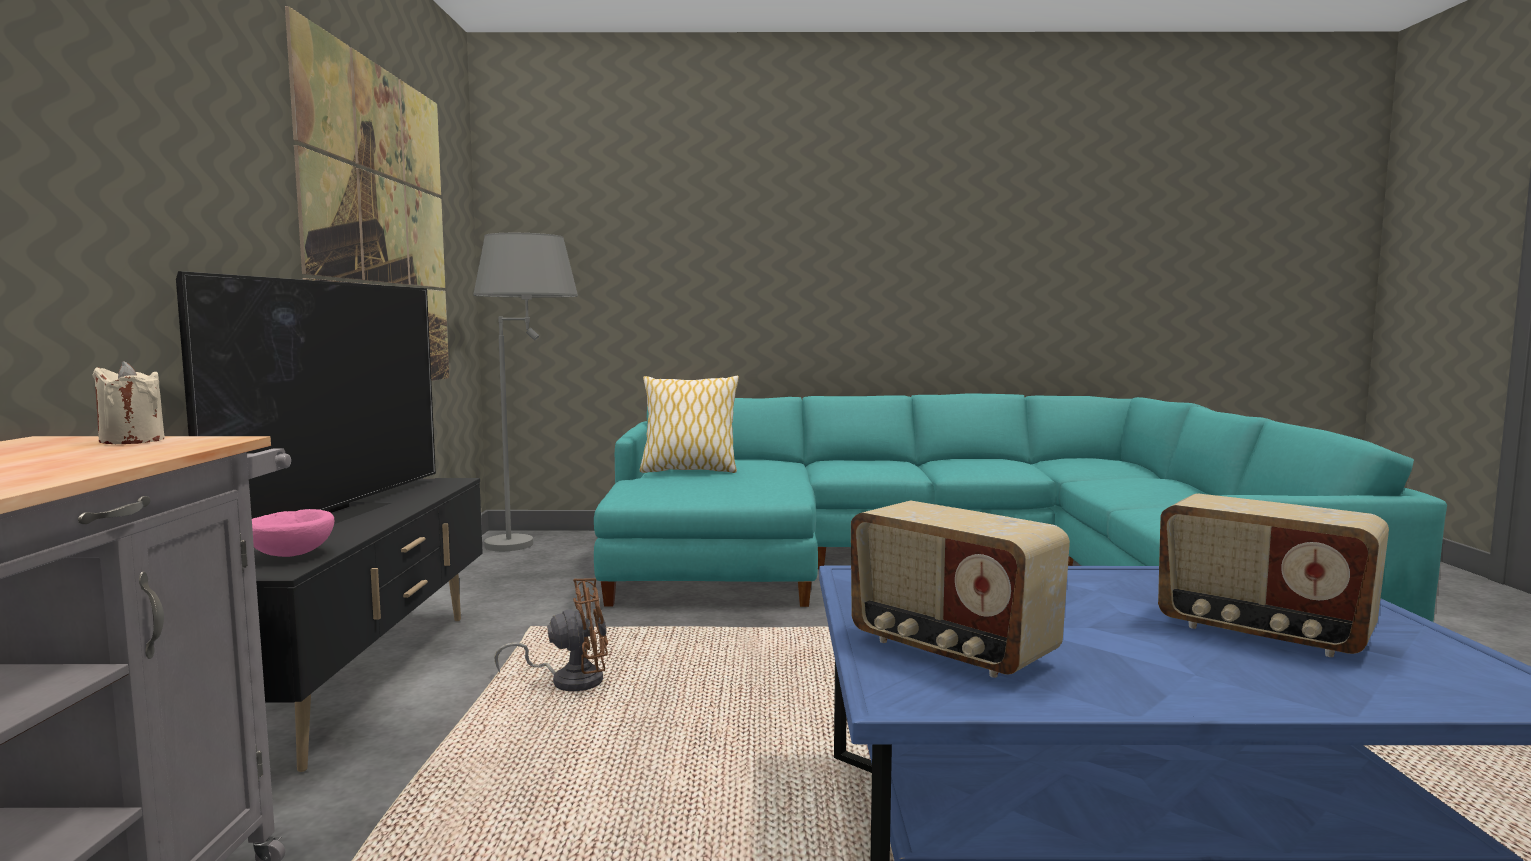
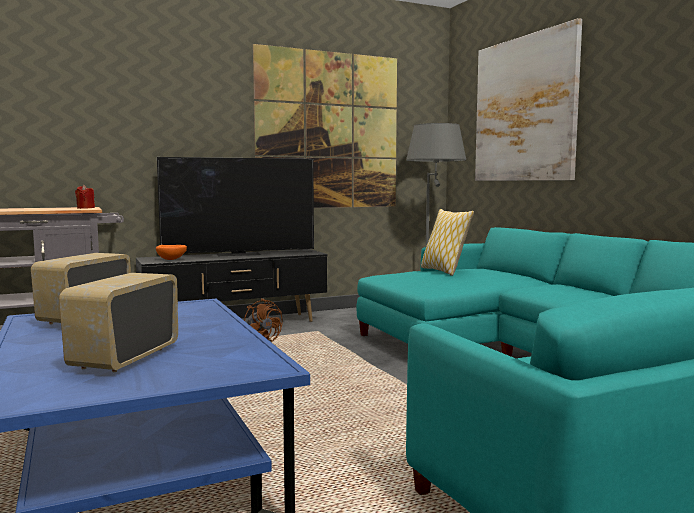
camera: 65 degrees right, 0 degrees up
beige candle [92,361,165,444] -> red candle [75,185,95,209]
pink bowl [252,509,334,557] -> orange bowl [156,245,187,260]
none -> picture [475,18,582,181]

